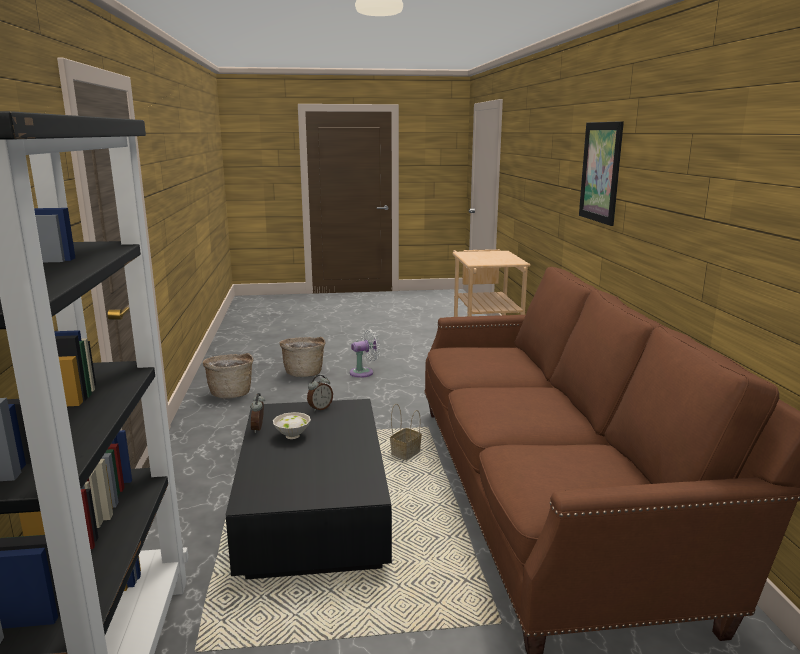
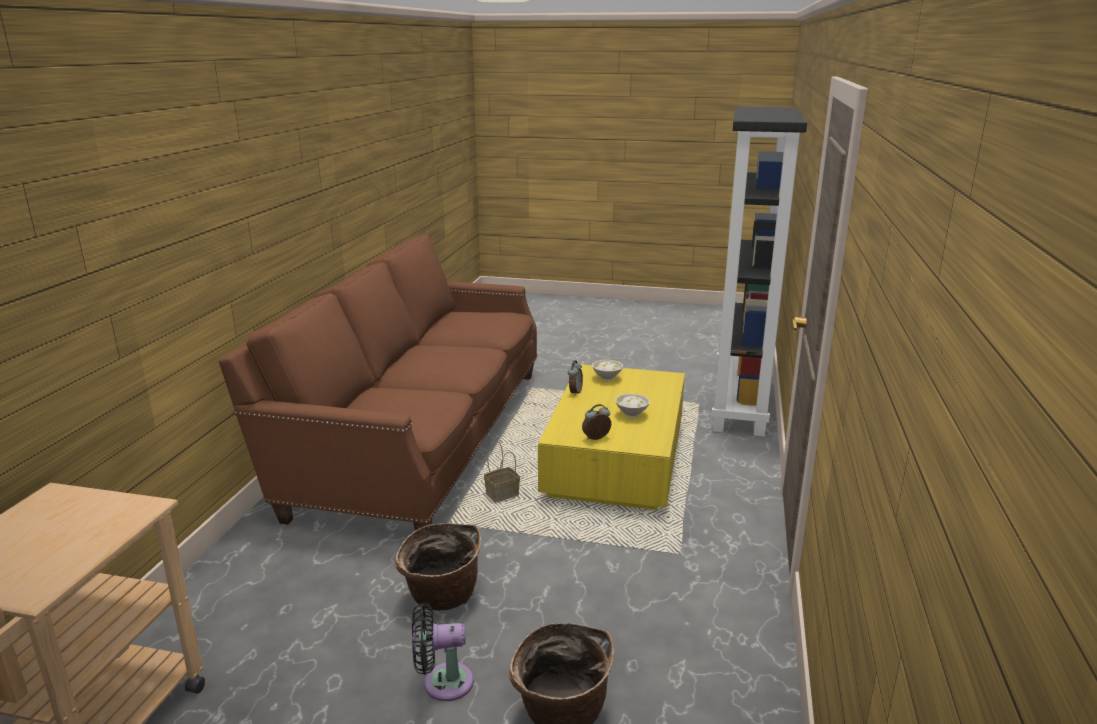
camera: 160 degrees left, 5 degrees up
basket [202,353,253,399] -> basket moved to [395,523,481,610]
black coffee table [225,399,392,580] -> yellow coffee table [538,364,685,510]
alarm clock [250,393,265,433] -> alarm clock moved to [568,360,583,396]
white fan [350,329,380,378] -> black fan [412,603,474,701]
picture [579,121,624,226] -> none
none -> white bowl [592,360,623,381]

